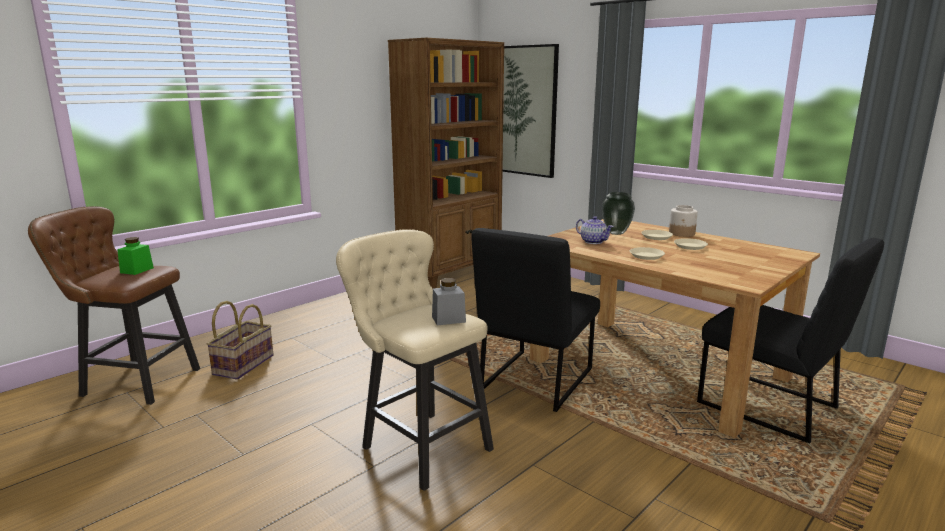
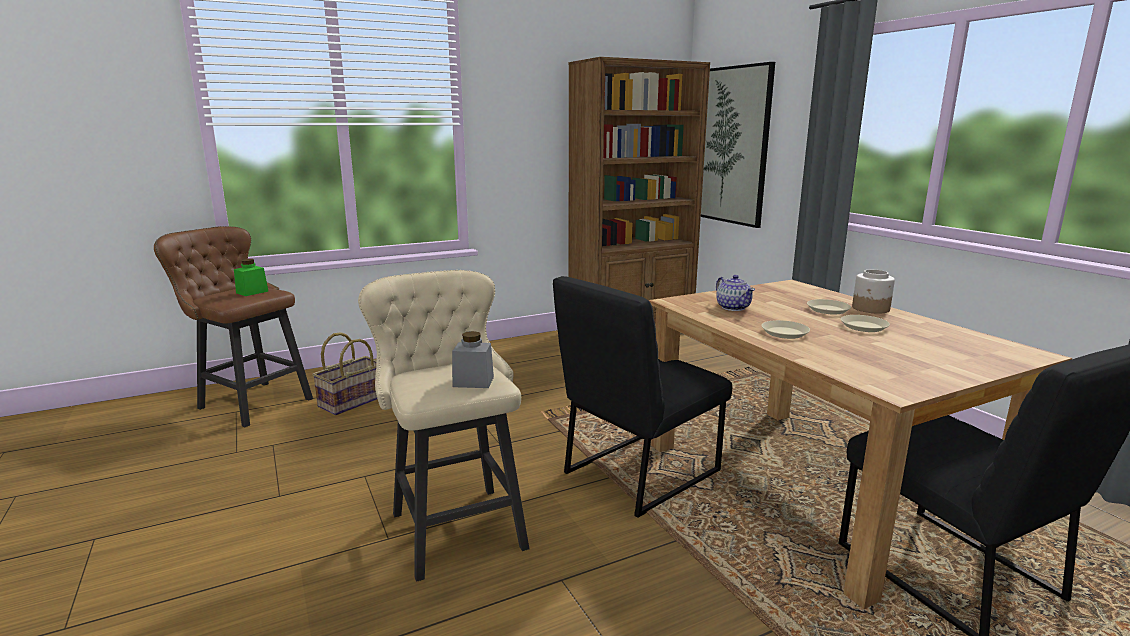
camera: 20 degrees right, 0 degrees up
vase [602,192,635,235] -> none

